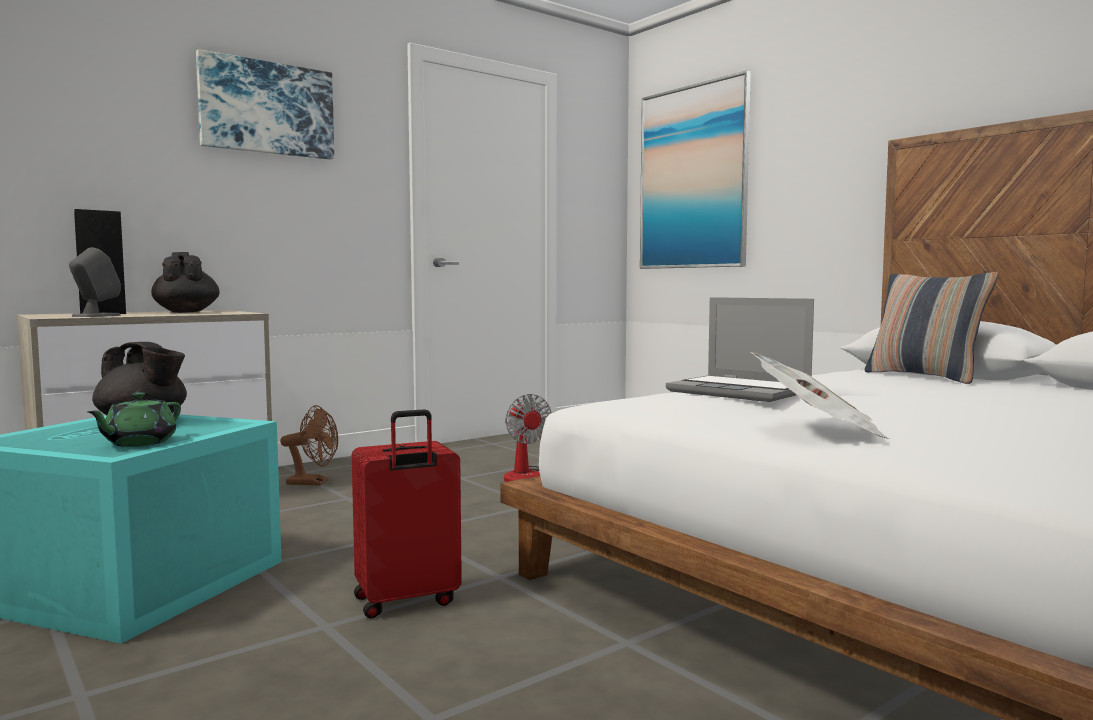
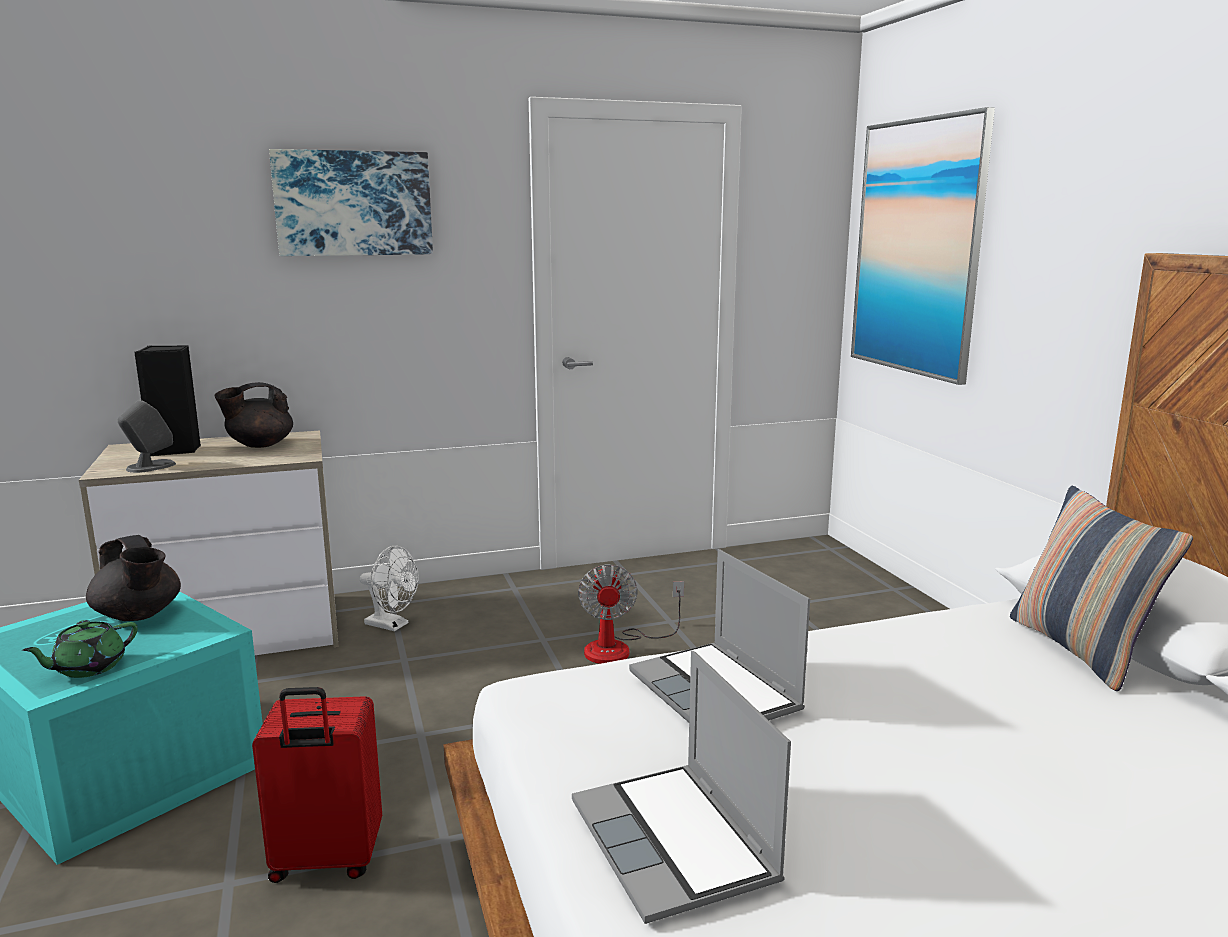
camera: 20 degrees right, 10 degrees up
black teapot [151,252,219,313] -> black teapot turned 120 degrees counterclockwise [214,382,293,448]
brown fan [280,405,338,486] -> white fan [360,546,419,631]
newspaper [751,352,889,439] -> laptop [572,651,791,924]

